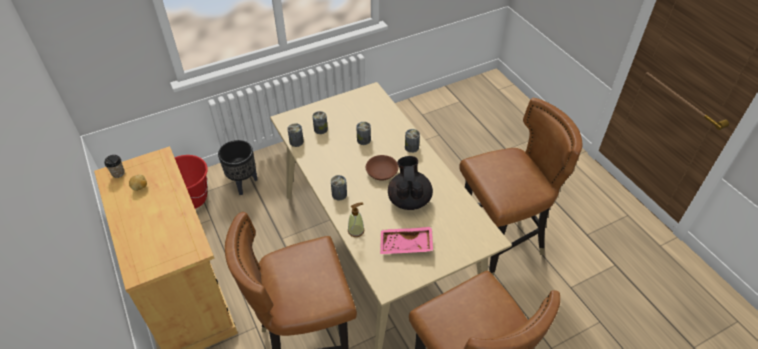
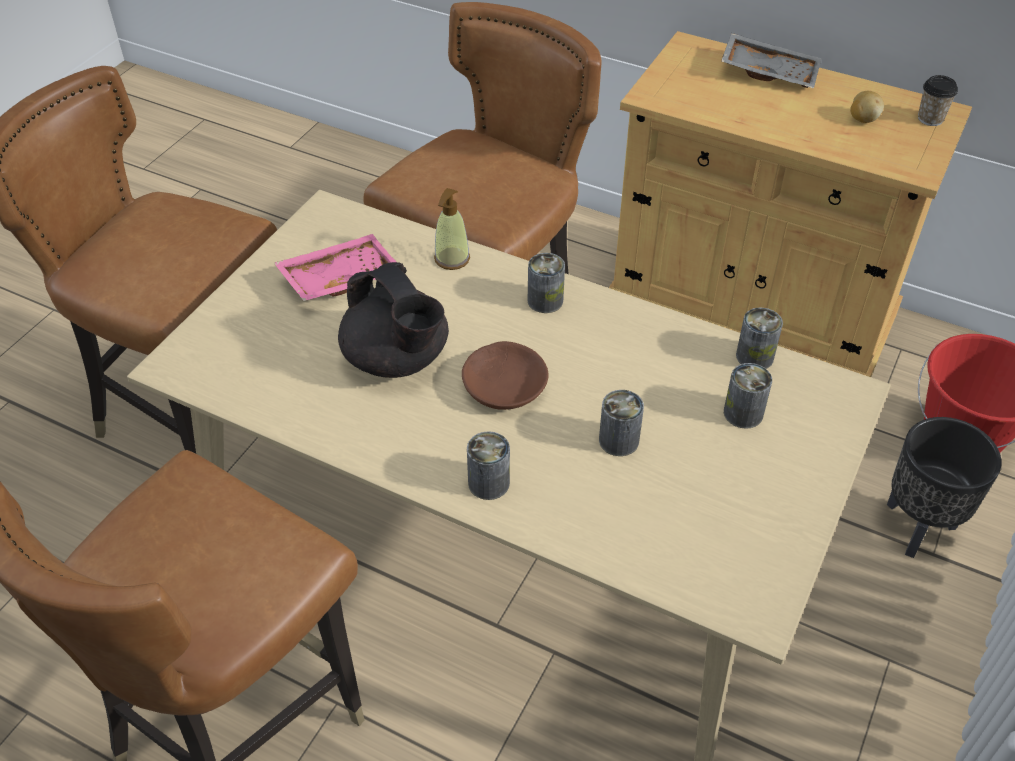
camera: 145 degrees right, 0 degrees up
none -> grey tray [721,33,822,89]

